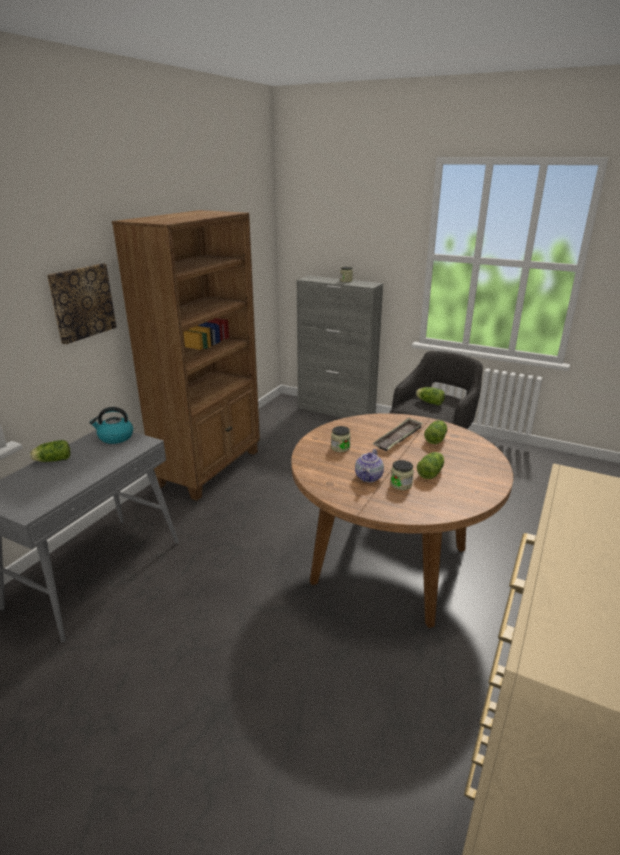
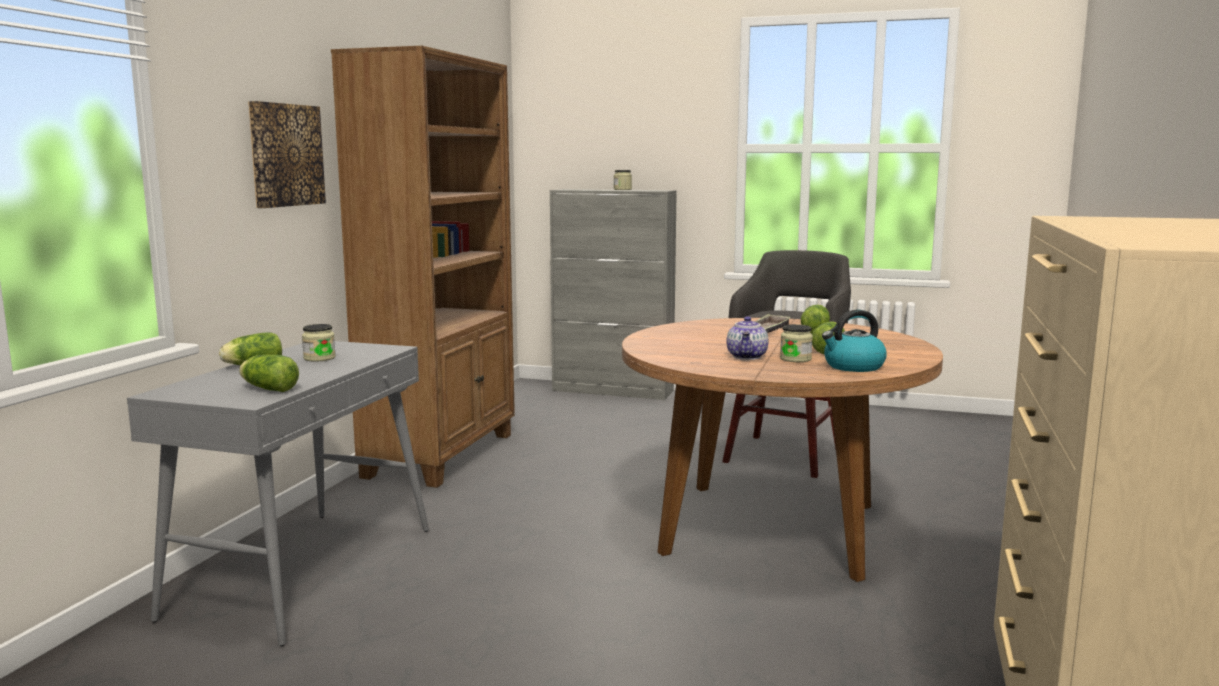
camera: 10 degrees left, 15 degrees down
kettle [89,407,133,444] -> kettle moved to [822,310,887,372]
jar [331,426,351,452] -> jar moved to [302,324,336,362]
lettuce [416,387,445,405] -> lettuce moved to [239,355,299,392]

